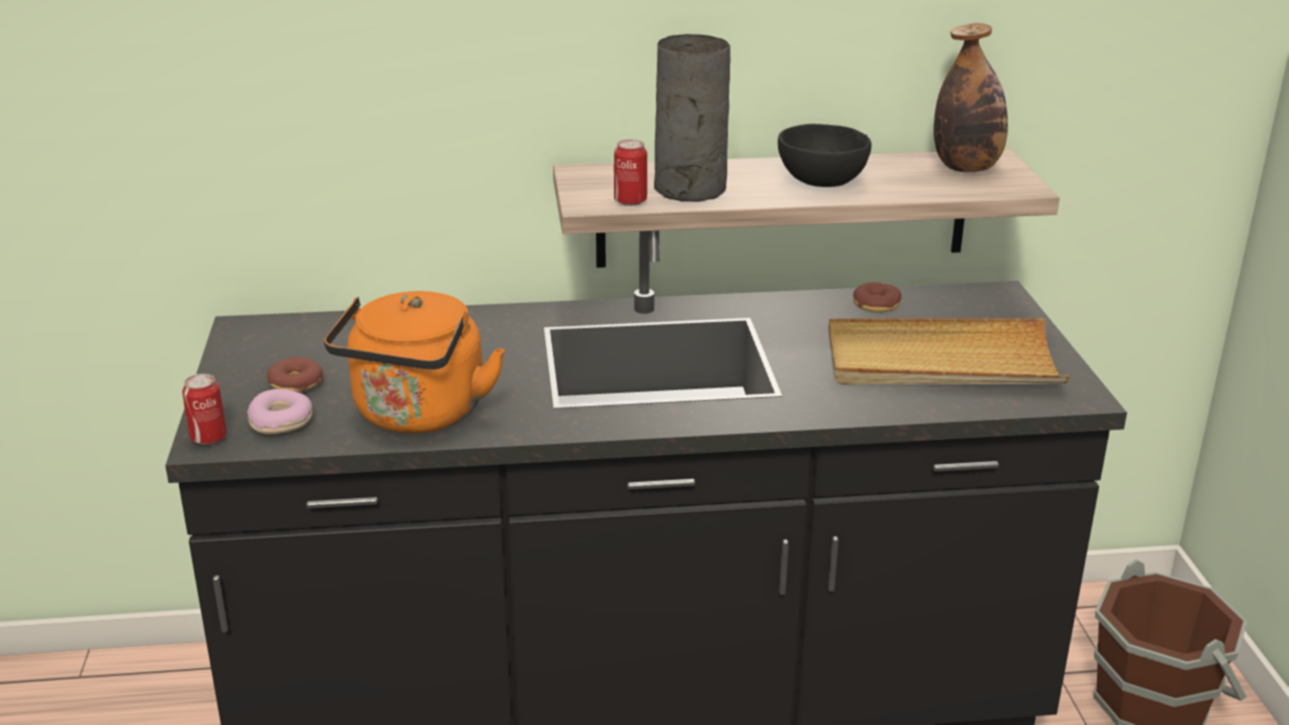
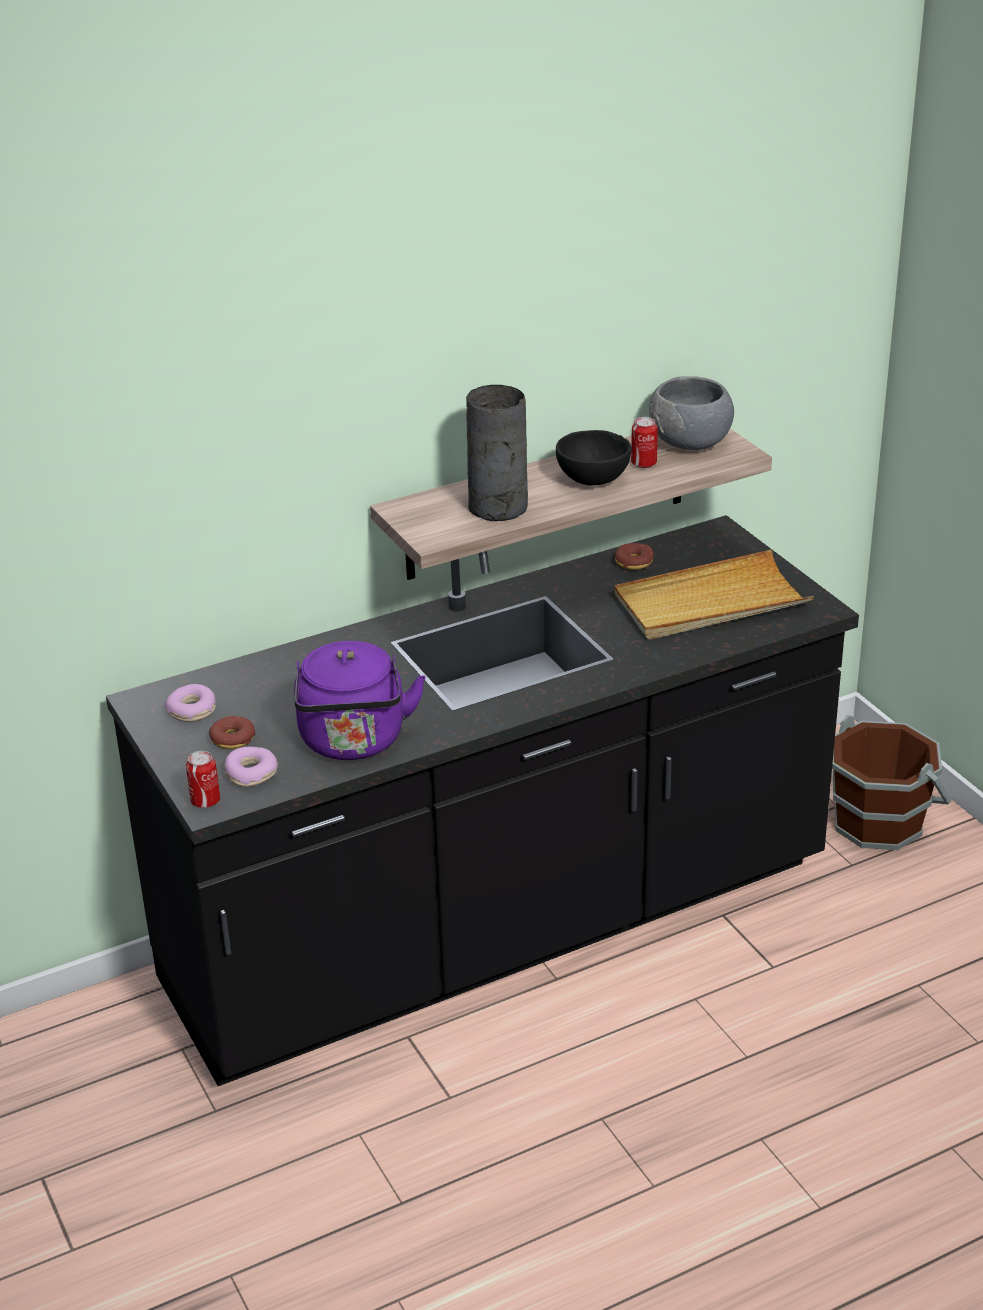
camera: 20 degrees left, 5 degrees up
orange kettle [324,291,505,433] -> purple kettle [294,641,426,760]
can [614,139,647,206] -> can moved to [631,417,658,468]
bottle [934,23,1008,172] -> grey bowl [649,376,734,450]
none -> donut [165,684,216,722]

